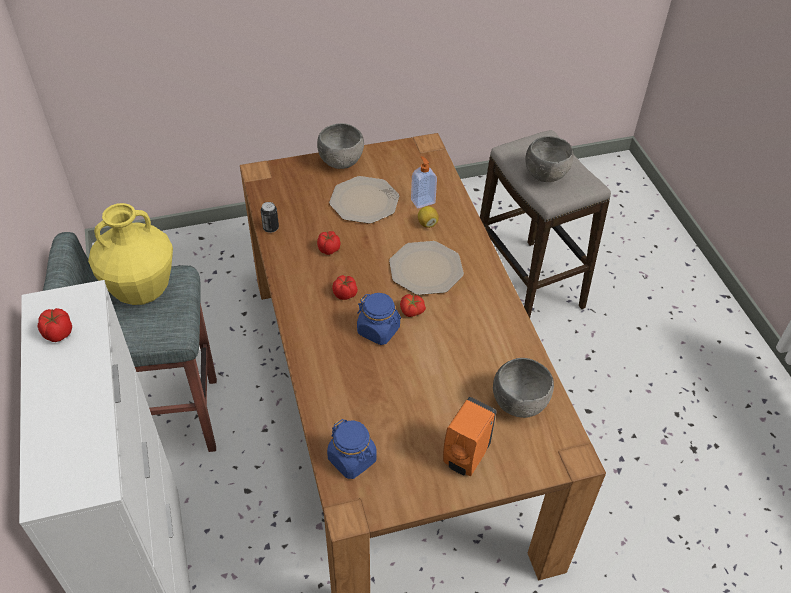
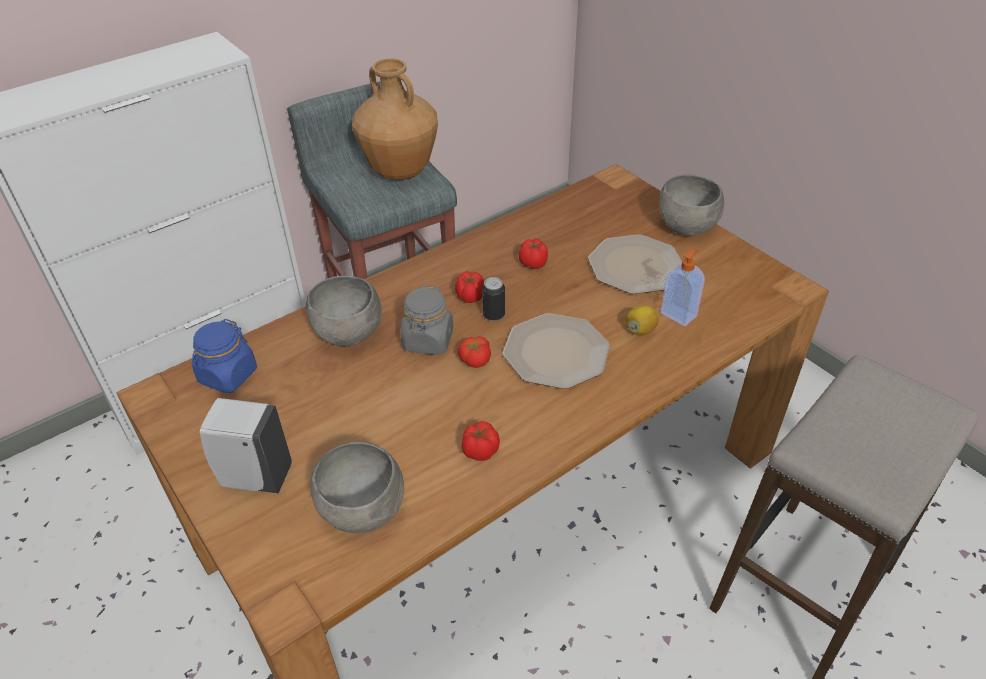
camera: 70 degrees right, 5 degrees down
tomato [38,308,72,342] -> tomato moved to [462,421,500,461]
yellow vase [88,203,173,305] -> brown vase [352,58,438,180]
can [261,202,279,233] -> can moved to [482,277,505,321]
blue jar [357,293,401,345] -> grey jar [400,285,453,355]
orange soap dispenser [443,397,496,476] -> white soap dispenser [200,398,292,493]
grey bowl [525,136,574,182] -> grey bowl moved to [306,276,382,346]

